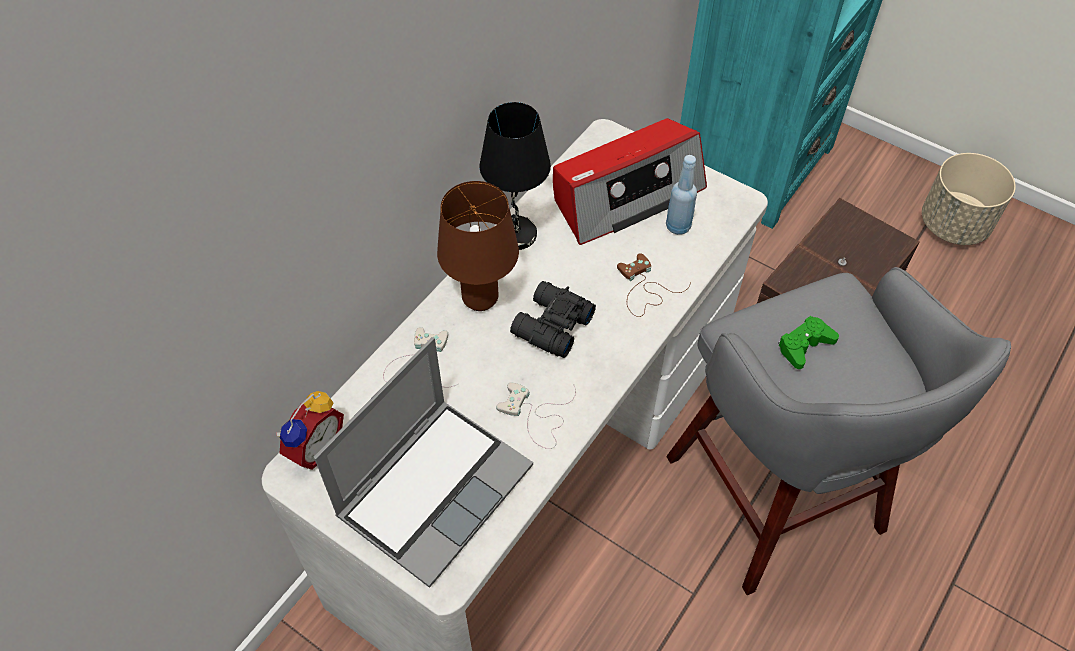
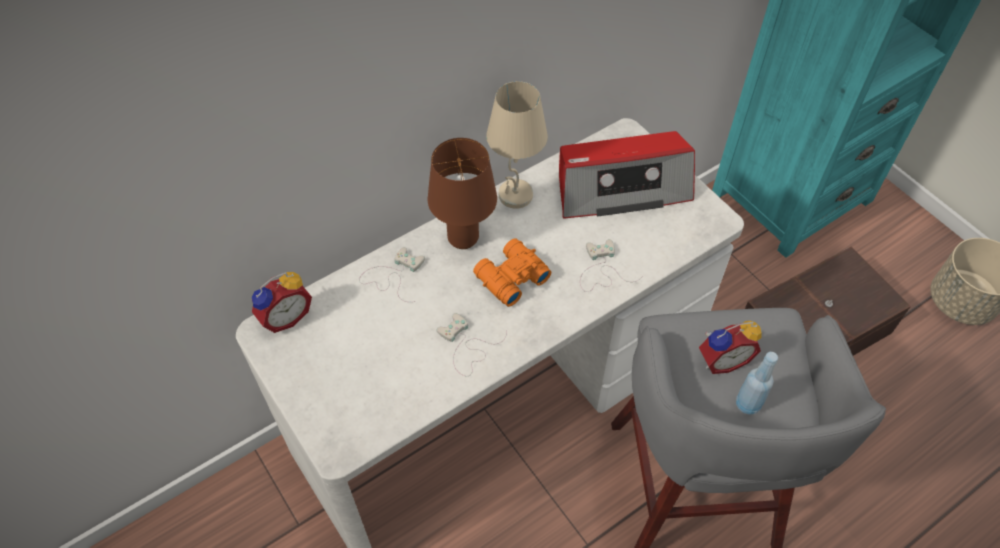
camera: 20 degrees right, 0 degrees up
laptop [314,337,533,588] -> none
black table lamp [480,102,551,250] -> beige table lamp [486,81,548,209]
black binoculars [510,281,596,358] -> orange binoculars [473,238,551,307]
brown game controller [617,253,691,317] -> white game controller [580,239,643,292]
blue bottle [666,155,697,235] -> blue bottle moved to [736,352,778,415]
green game controller [778,316,839,369] -> alarm clock [699,321,762,374]

